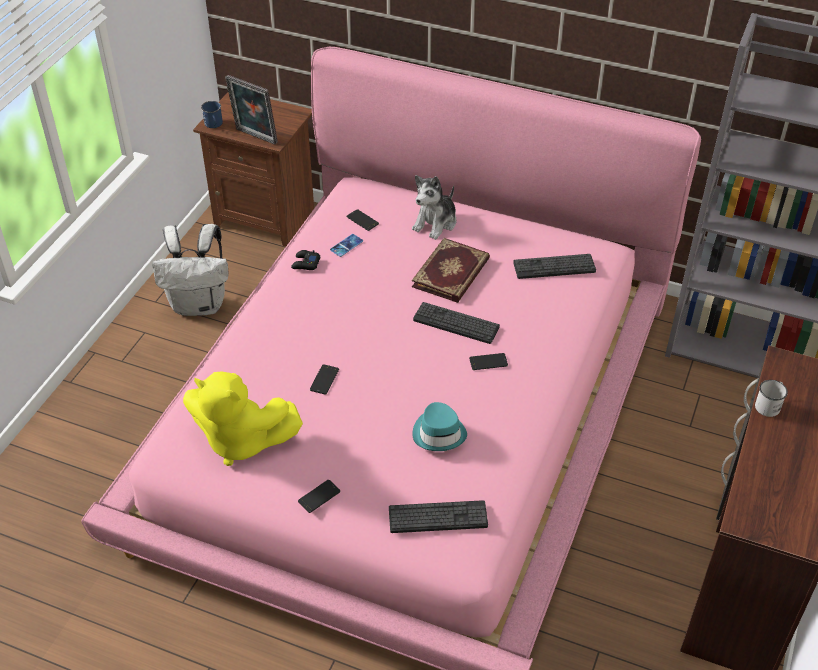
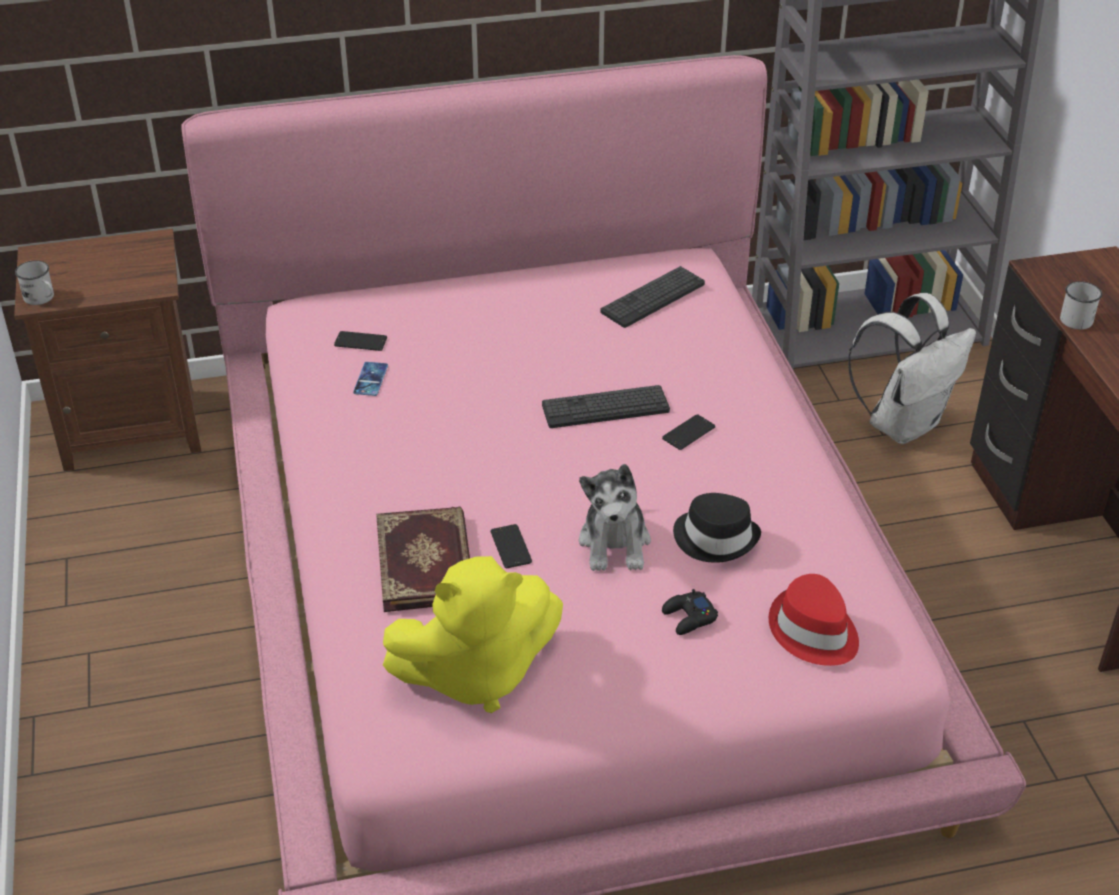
camera: 35 degrees left, 5 degrees down
white backpack [152,224,228,316] -> white backpack moved to [848,293,976,444]
blue mug [201,101,223,128] -> white mug [15,260,54,305]
picture frame [225,75,278,145] -> none
black game controller [291,250,321,270] -> black game controller moved to [662,589,718,635]
phone [298,480,341,513] -> none
keyboard [389,500,488,533] -> red hat [769,574,859,666]
plush toy [412,175,456,240] -> plush toy moved to [579,464,651,571]
book [412,238,490,303] -> book moved to [376,507,470,612]
turquoise hat [412,402,467,451] -> black hat [673,493,761,563]

